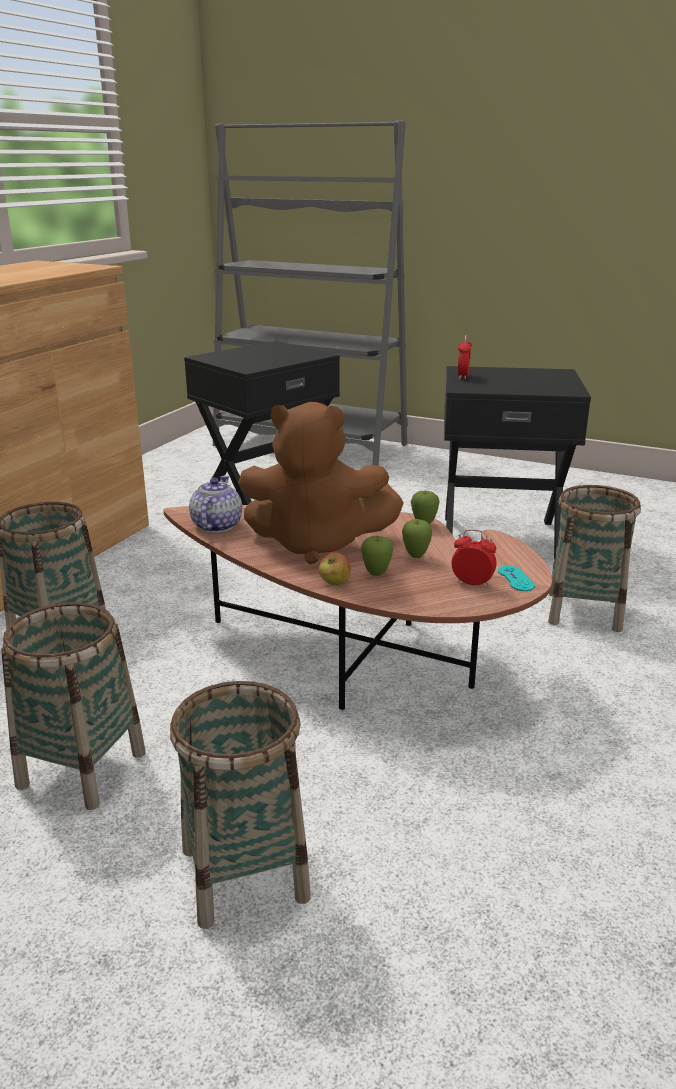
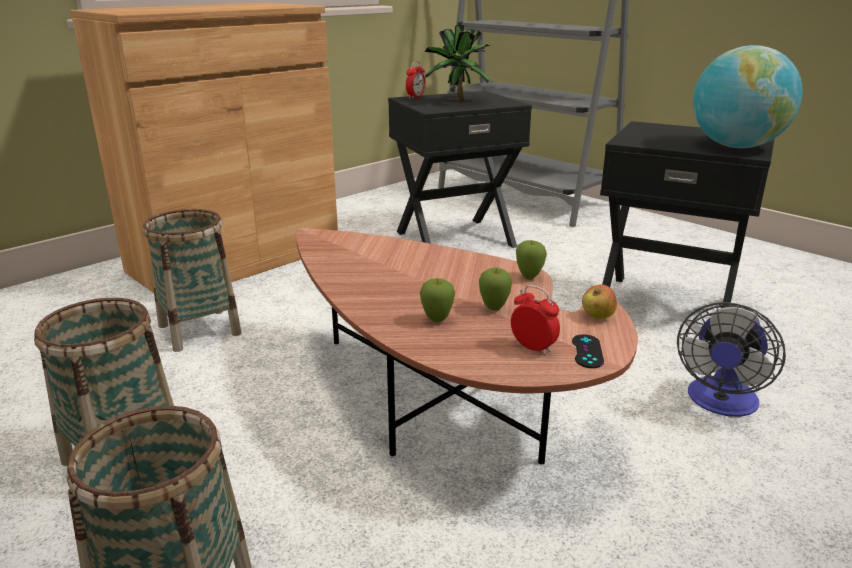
camera: 20 degrees right, 0 degrees up
teapot [189,476,242,533] -> none
brown plush toy [238,402,404,564] -> none
apple [319,552,351,585] -> apple moved to [582,284,617,319]
alarm clock [458,335,472,379] -> alarm clock moved to [406,61,425,99]
turquoise game controller [498,565,535,591] -> black game controller [572,334,604,368]
basket [548,485,641,632] -> fan [677,302,786,417]
none -> potted plant [425,25,490,101]
none -> globe [693,45,803,148]

